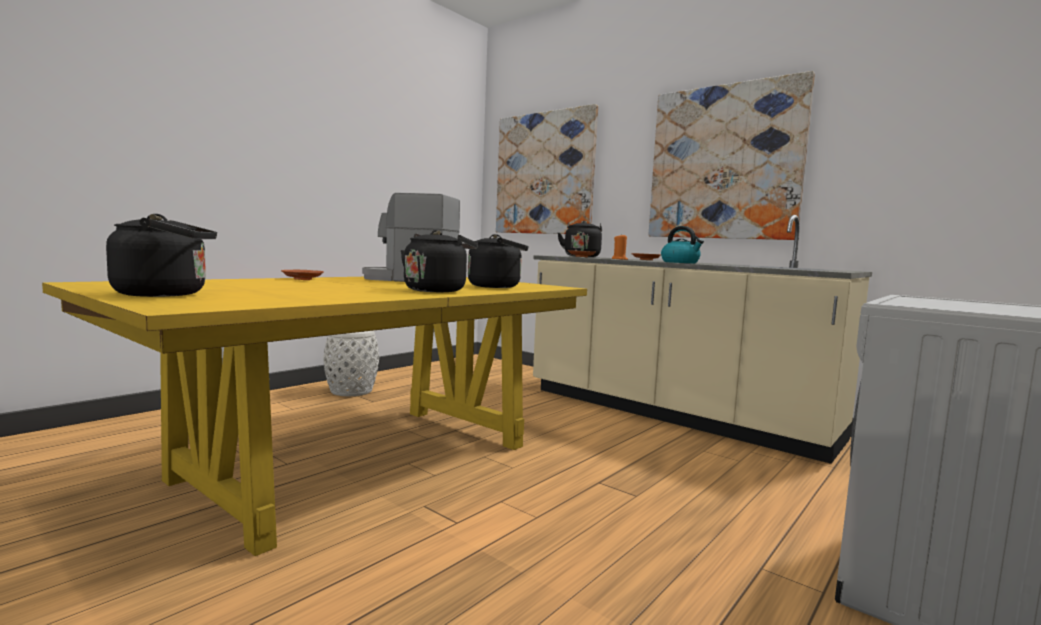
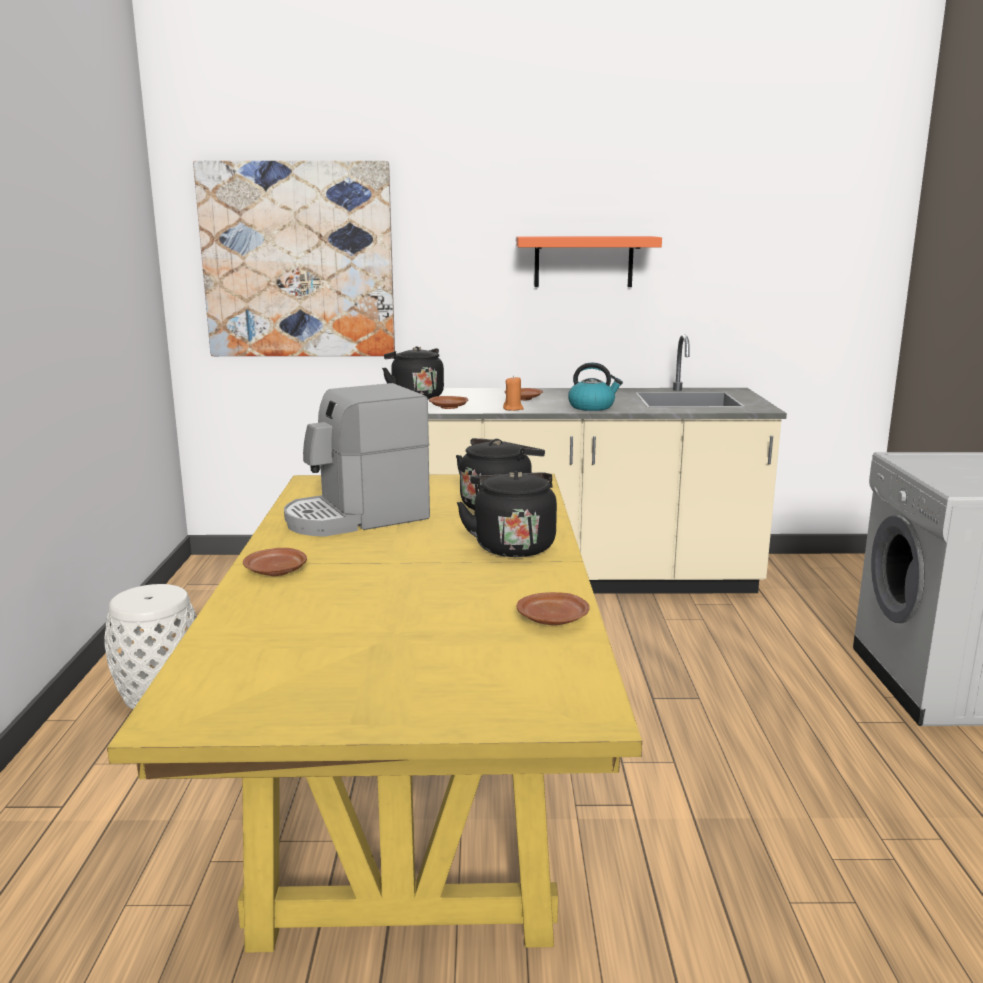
camera: 40 degrees left, 10 degrees up
black kettle [106,214,217,297] -> none
picture [649,71,815,240] -> orange shelf [516,236,662,287]
none -> brown plate [517,592,590,626]

